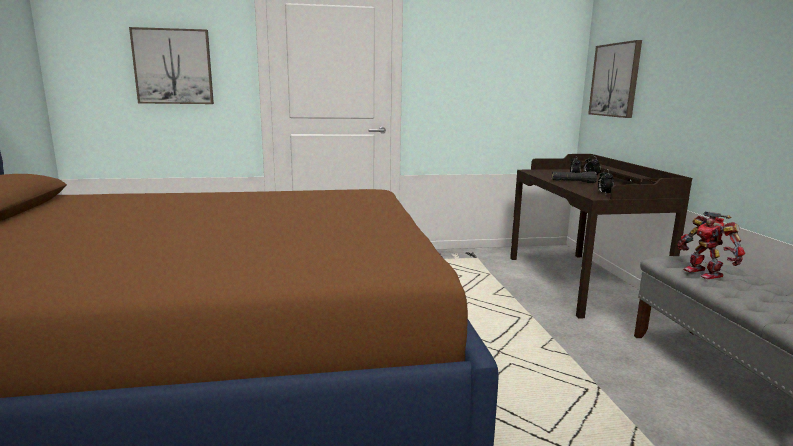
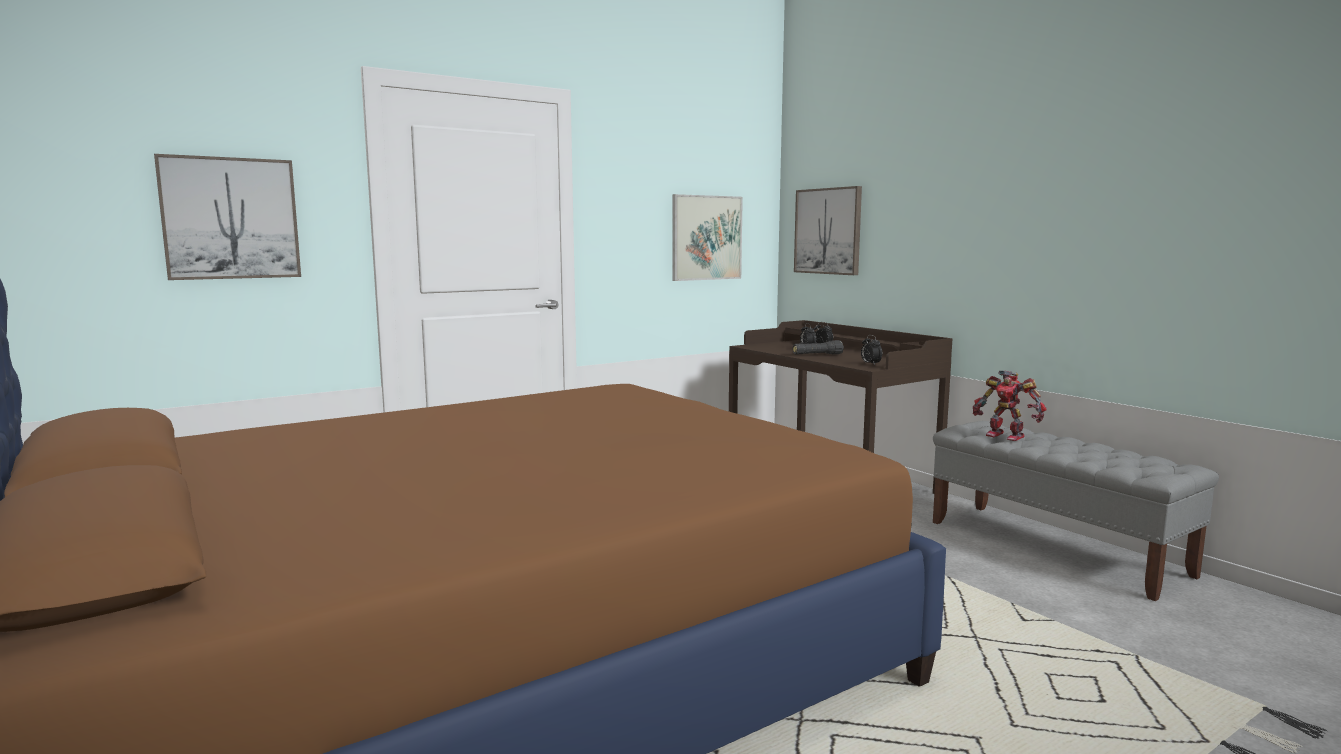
camera: 25 degrees left, 5 degrees down
none -> picture [672,194,743,281]

